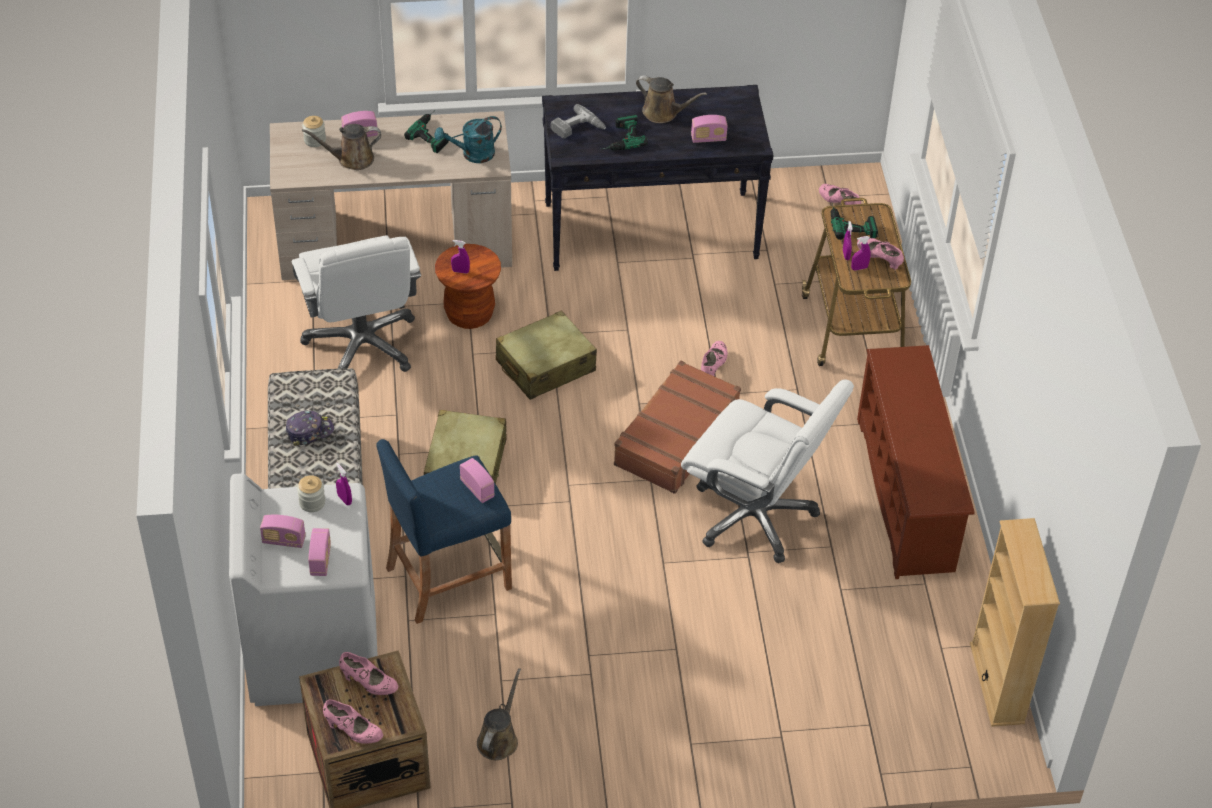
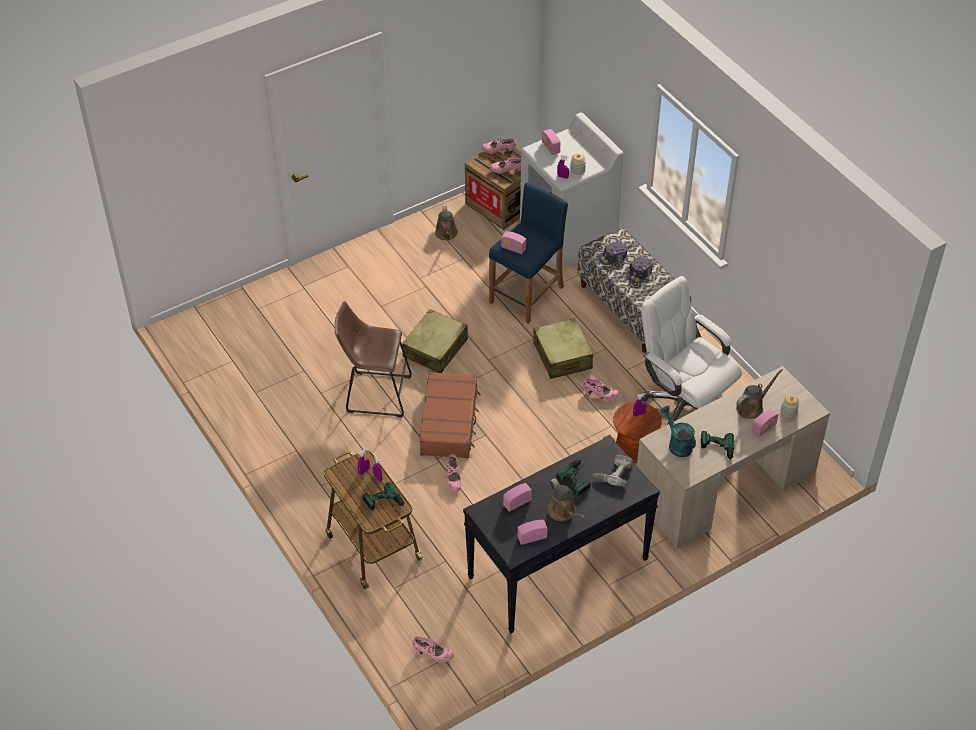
camera: 155 degrees right, 0 degrees up
radio [260,515,306,548] -> radio moved to [517,520,548,545]
turquoise watering can [434,116,502,163] -> turquoise watering can turned 75 degrees counterclockwise [660,406,696,457]
beige suitcase [496,311,597,400] -> beige suitcase moved to [402,309,468,373]
brown watering can [636,75,707,123] -> brown watering can turned 120 degrees counterclockwise [548,478,584,521]
white office chair [681,379,854,563] -> brown stool [335,301,412,417]
pink shoe [857,236,904,269] -> pink shoe moved to [583,378,619,400]
brown shoe rack [857,345,975,579] -> none
beige bookcase [970,518,1060,727] -> none
none -> cap [598,242,627,265]

